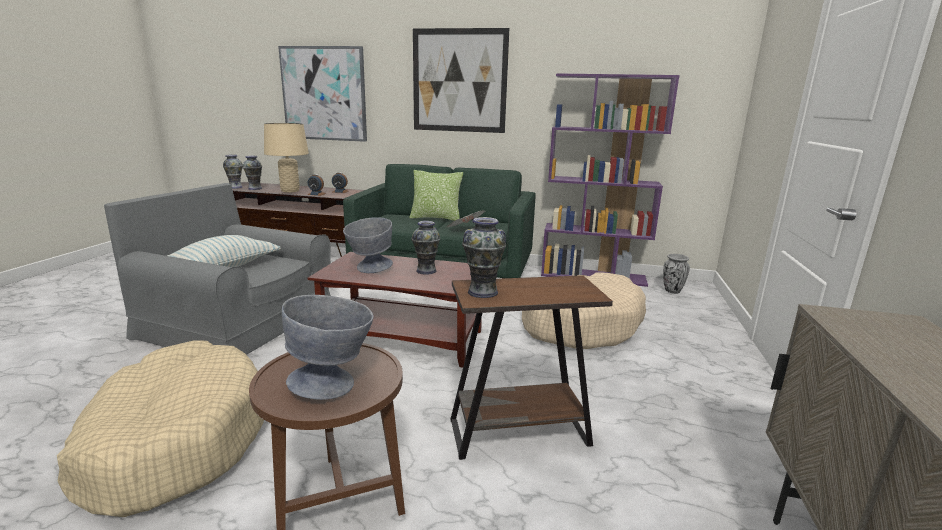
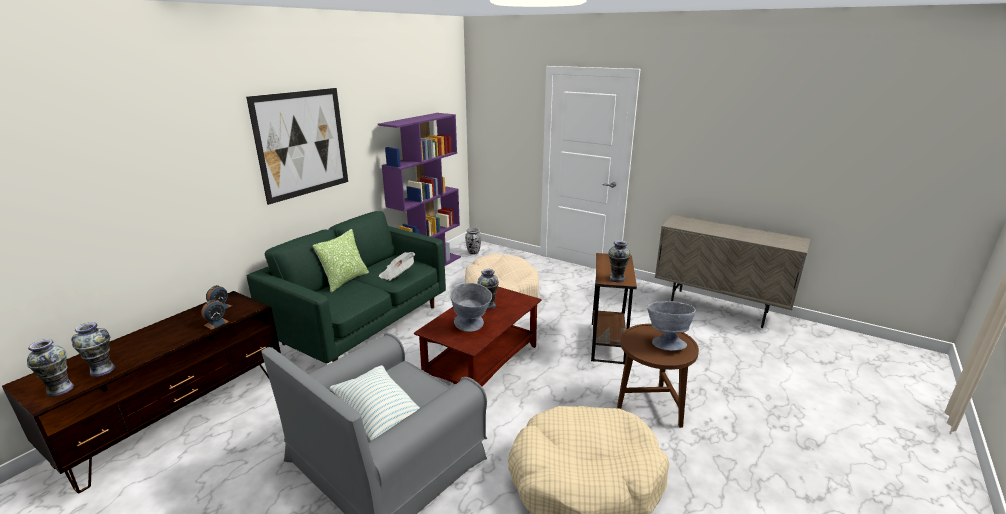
camera: 70 degrees left, 5 degrees up
beige table lamp [264,123,309,193] -> none
picture [278,46,367,142] -> none

